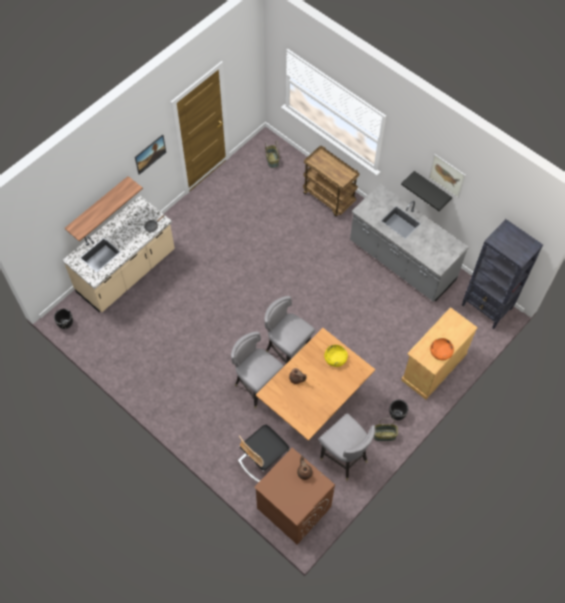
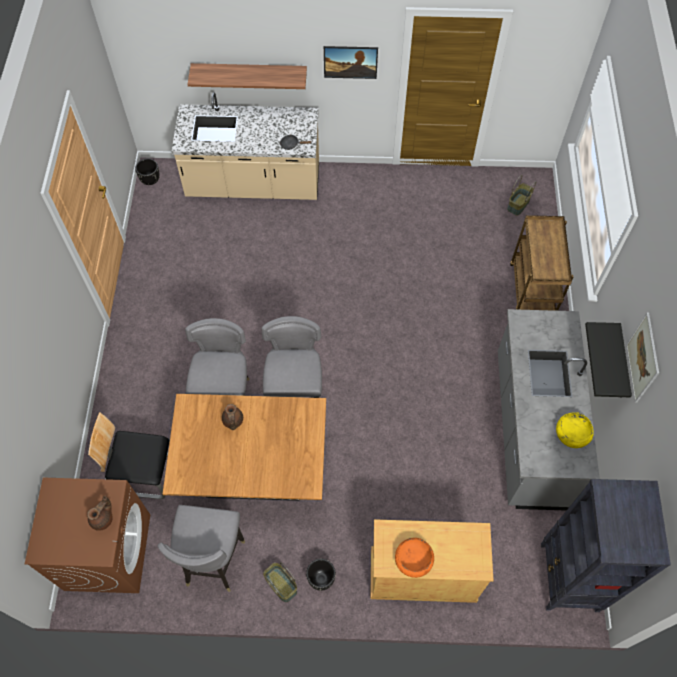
camera: 50 degrees right, 0 degrees up
yellow bowl [324,345,348,367] -> yellow bowl moved to [556,412,594,448]

